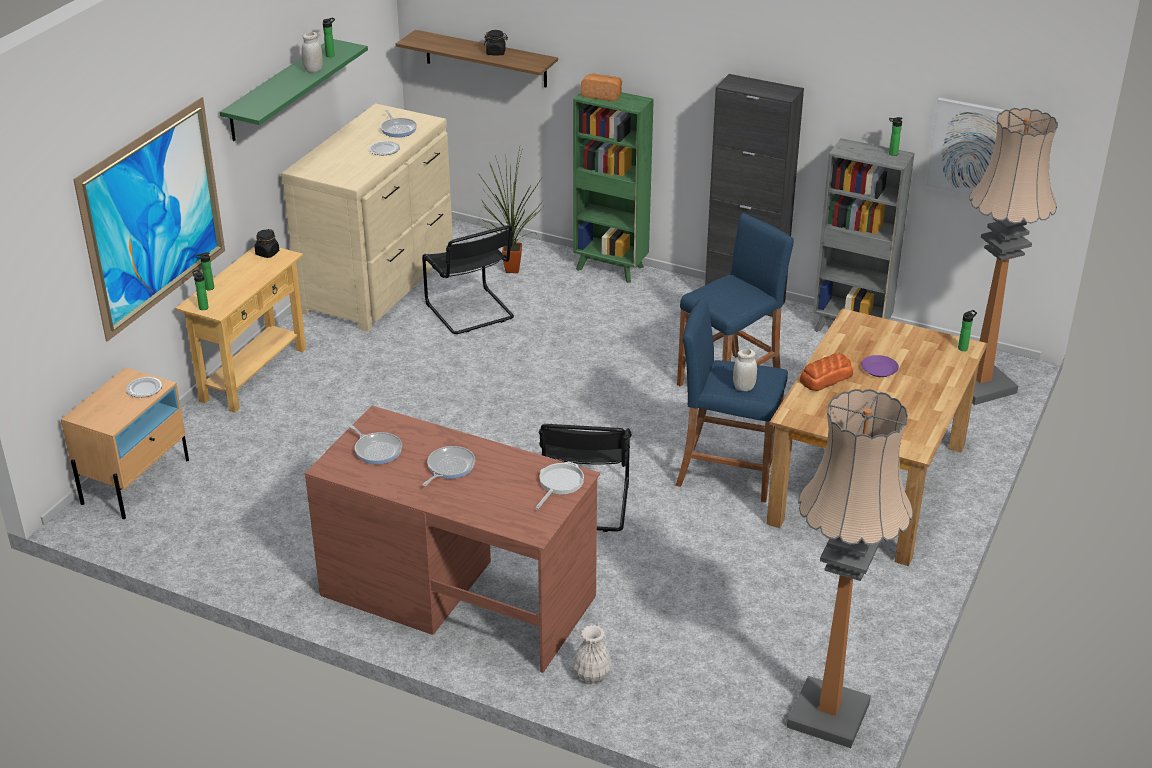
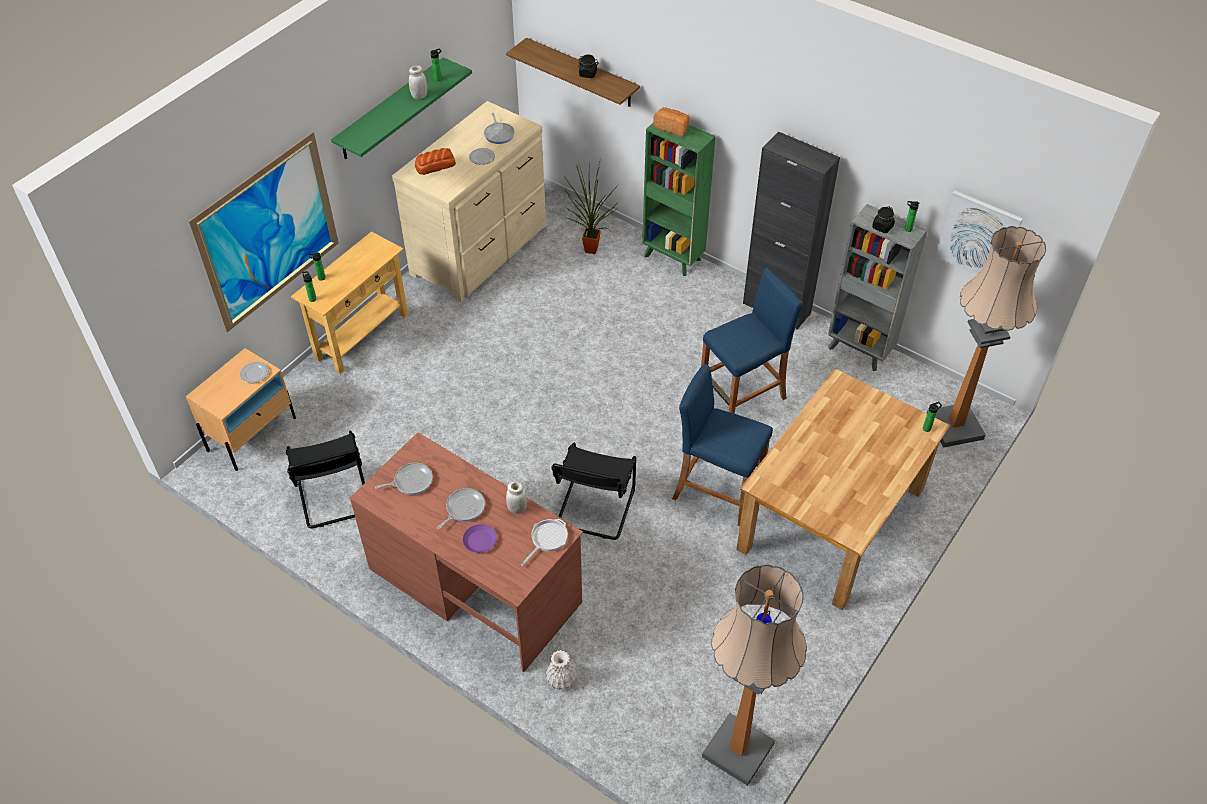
camera: 10 degrees right, 15 degrees up
black jar [254,229,279,258] -> black jar moved to [872,206,895,233]
frying pan [348,424,402,464] -> frying pan turned 75 degrees counterclockwise [375,463,433,495]
black chair [422,225,514,334] -> black chair moved to [286,430,365,529]
white jar [733,349,757,391] -> white jar moved to [506,482,527,514]
bread [800,353,853,391] -> bread moved to [415,148,456,175]
purple plate [861,355,899,377] -> purple plate moved to [463,524,497,553]

